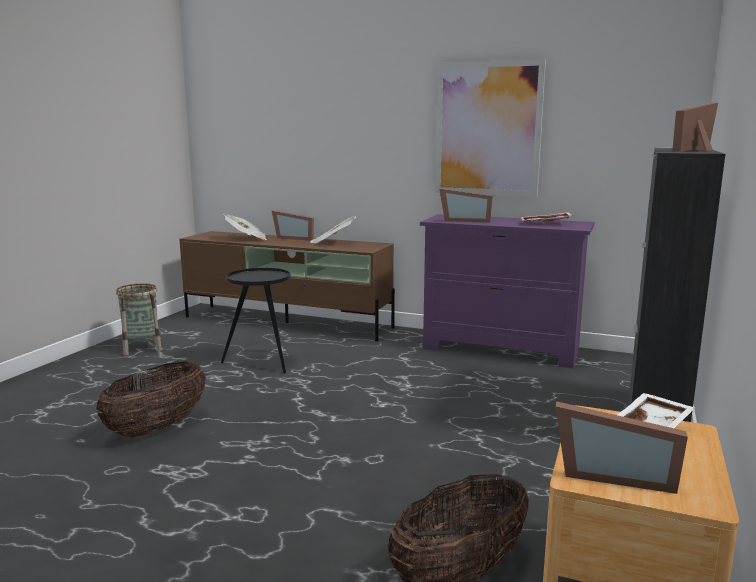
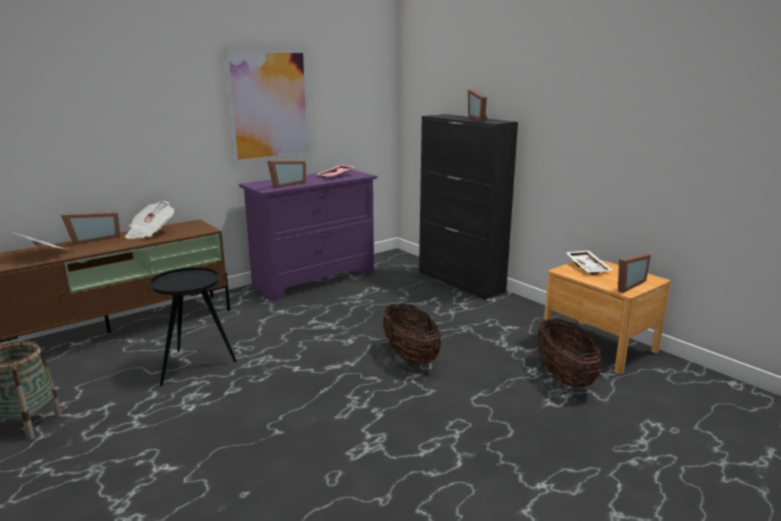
camera: 60 degrees left, 5 degrees up
basket [96,362,206,437] -> basket moved to [383,303,441,365]

